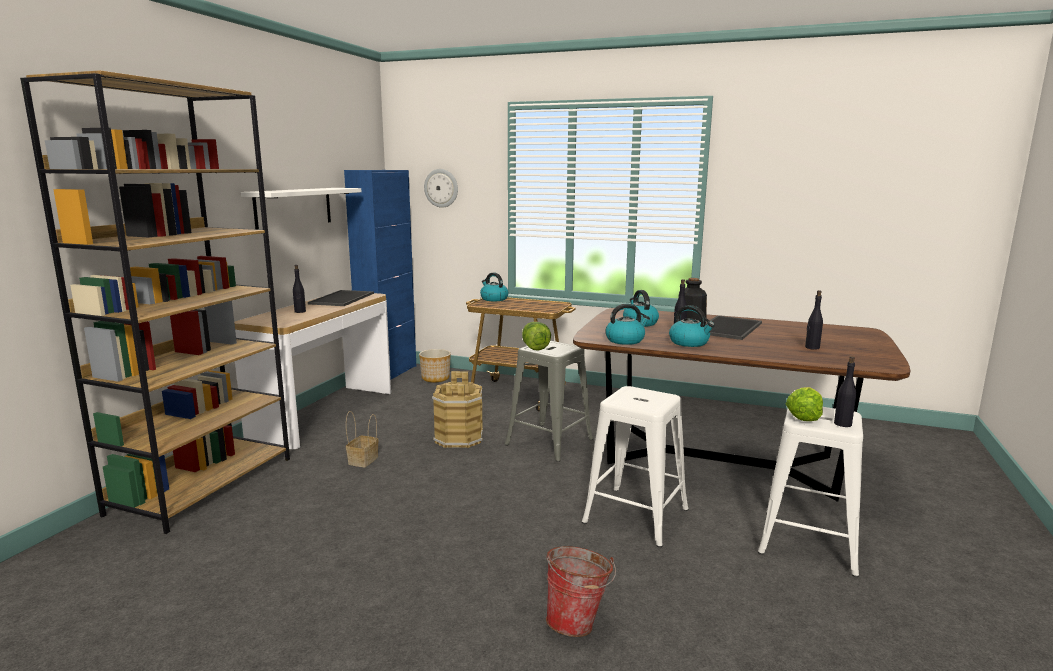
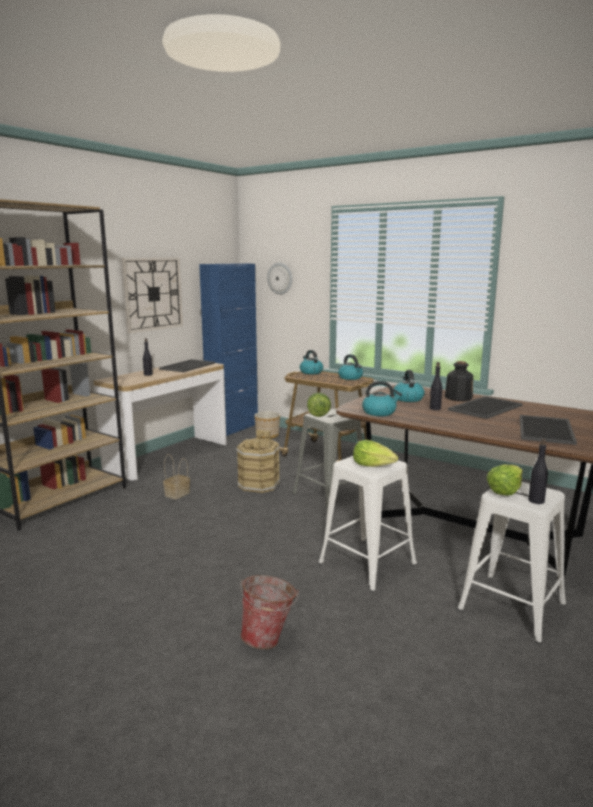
camera: 15 degrees right, 0 degrees up
white shelf [241,188,361,230] -> wall clock [121,258,183,333]
kettle [669,305,715,347] -> kettle moved to [338,354,363,380]
black bottle [805,290,823,350] -> tray [520,415,577,445]
none -> lettuce [353,440,398,467]

